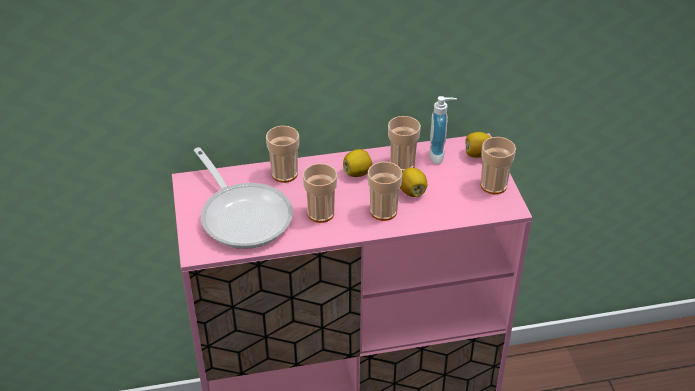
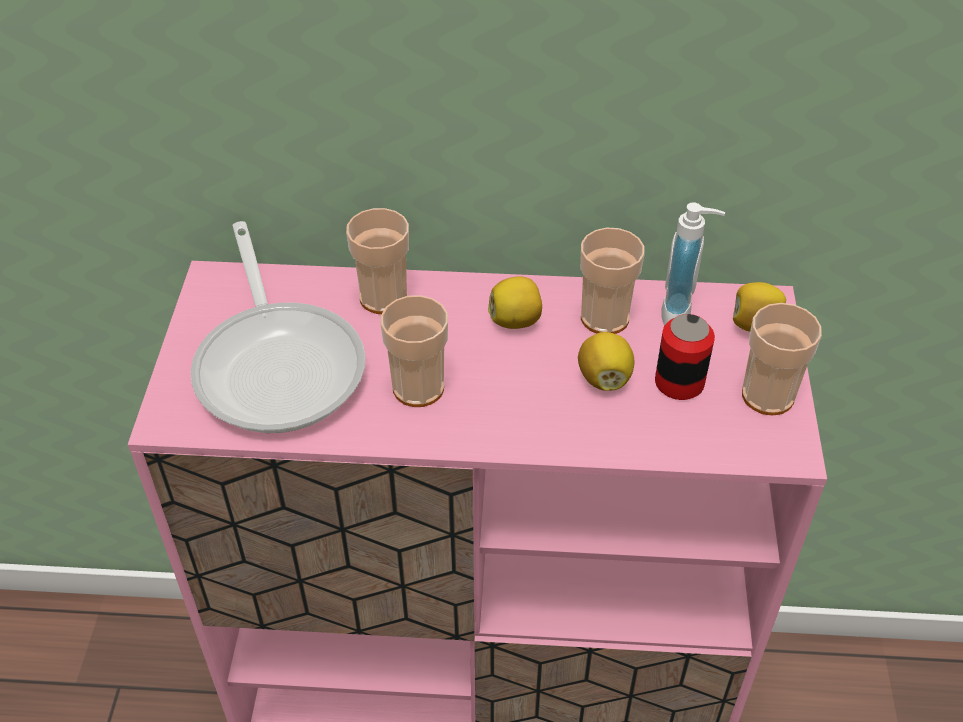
camera: 15 degrees right, 5 degrees up
cup [368,162,402,221] -> none
none -> can [655,314,715,400]

